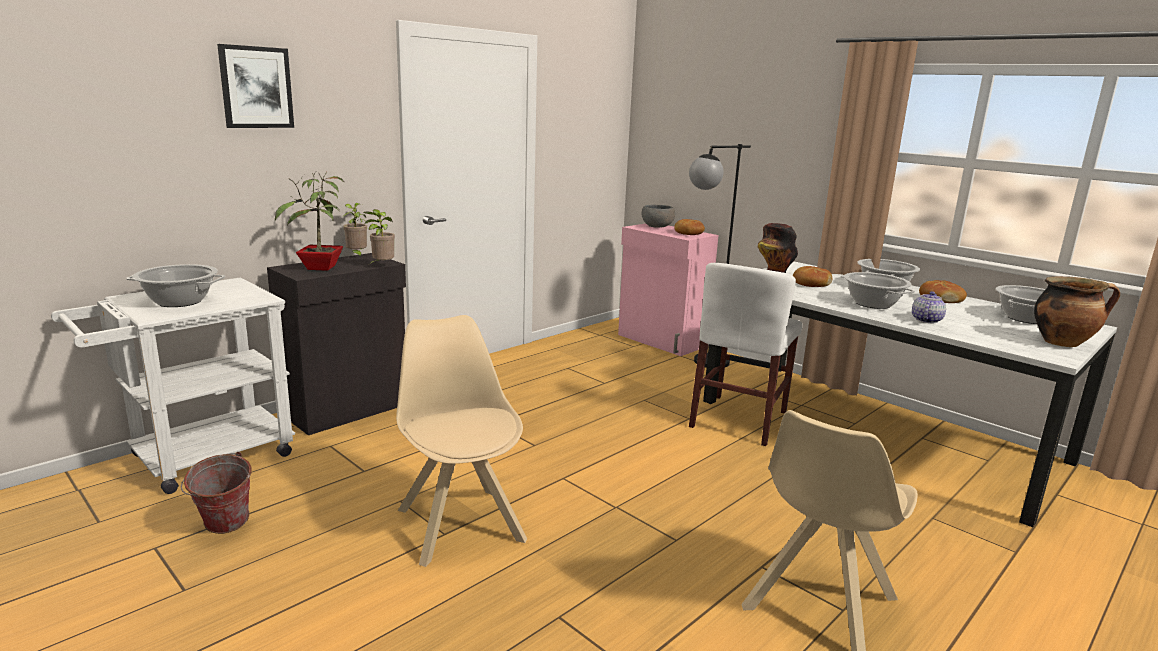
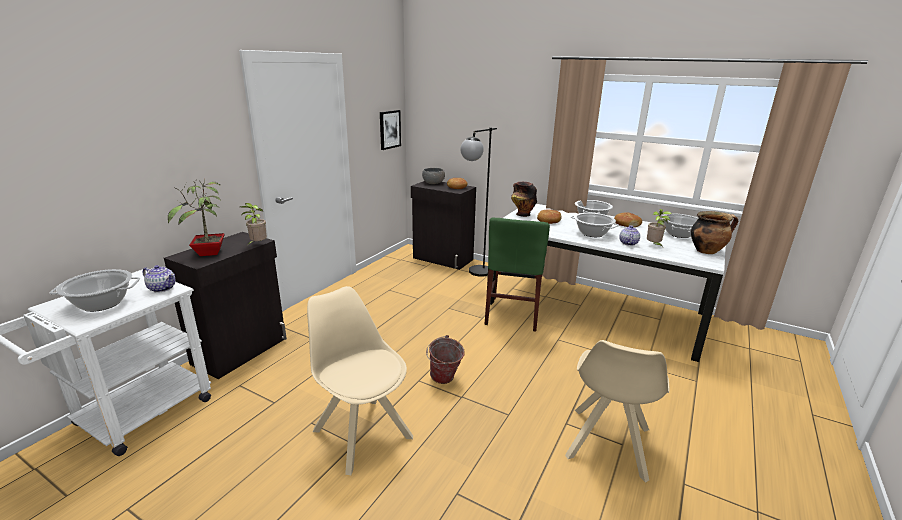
camera: 15 degrees left, 5 degrees up
bucket [181,452,252,534] -> bucket moved to [426,335,465,384]
picture [217,44,294,128] -> picture moved to [380,110,401,150]
potted plant [342,203,367,258] -> potted plant moved to [647,209,672,247]
pink cabinet [618,224,718,356] -> black cabinet [411,181,476,270]
white chair [689,263,802,446] -> green chair [484,217,550,332]
none -> teapot [142,265,176,292]

